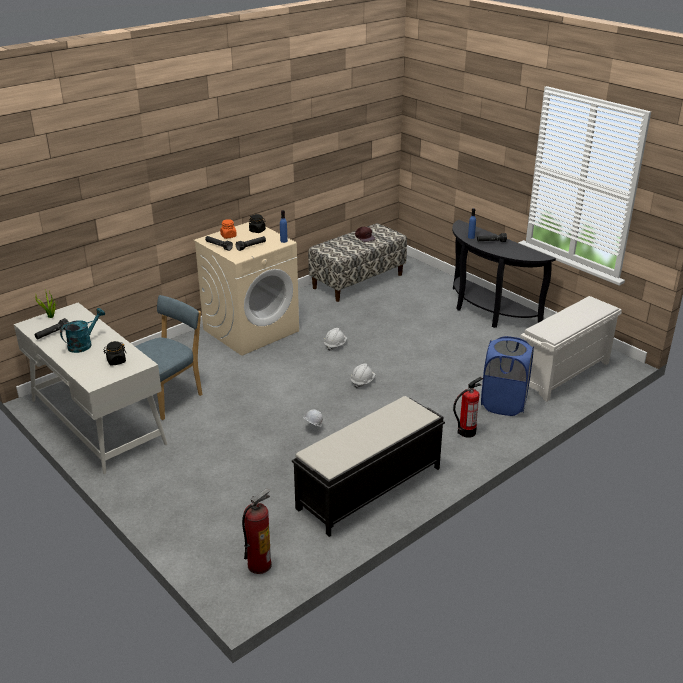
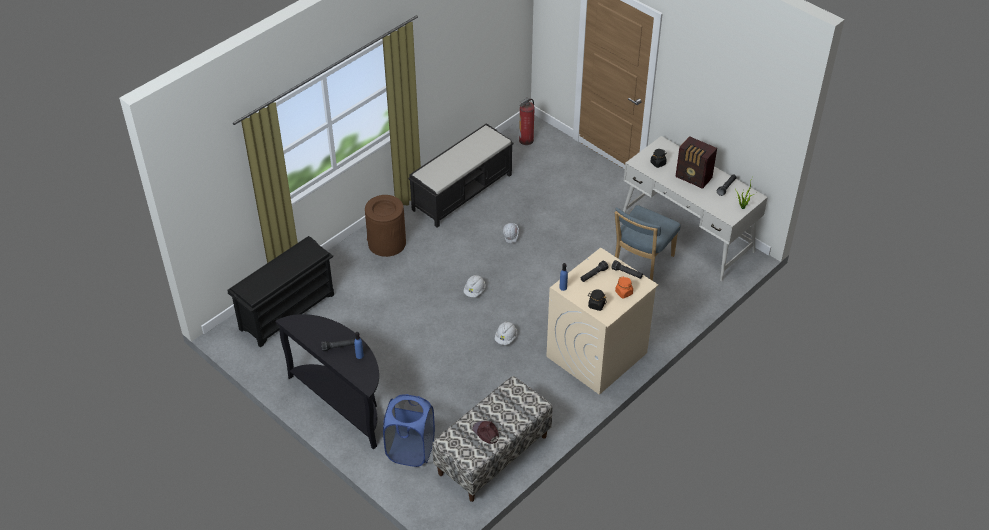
camera: 175 degrees right, 15 degrees up
turquoise watering can [60,308,105,353] -> radio [675,136,717,189]
fire extinguisher [453,377,483,438] -> brown trash can [365,195,406,257]
blue laundry basket [481,336,534,416] -> blue laundry basket moved to [383,394,435,467]
white shoe rack [520,296,622,402] -> black shoe rack [228,236,334,348]

